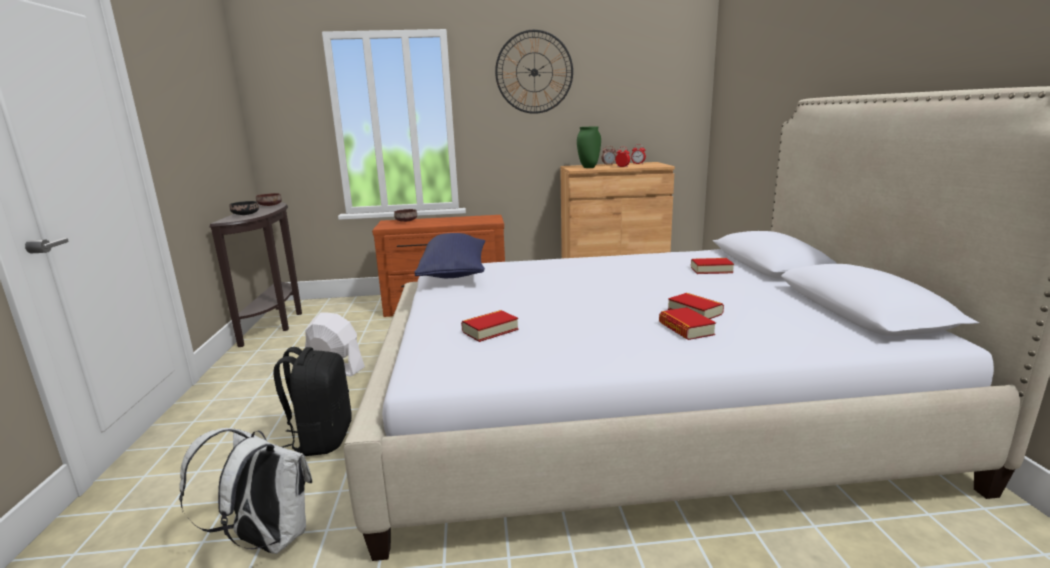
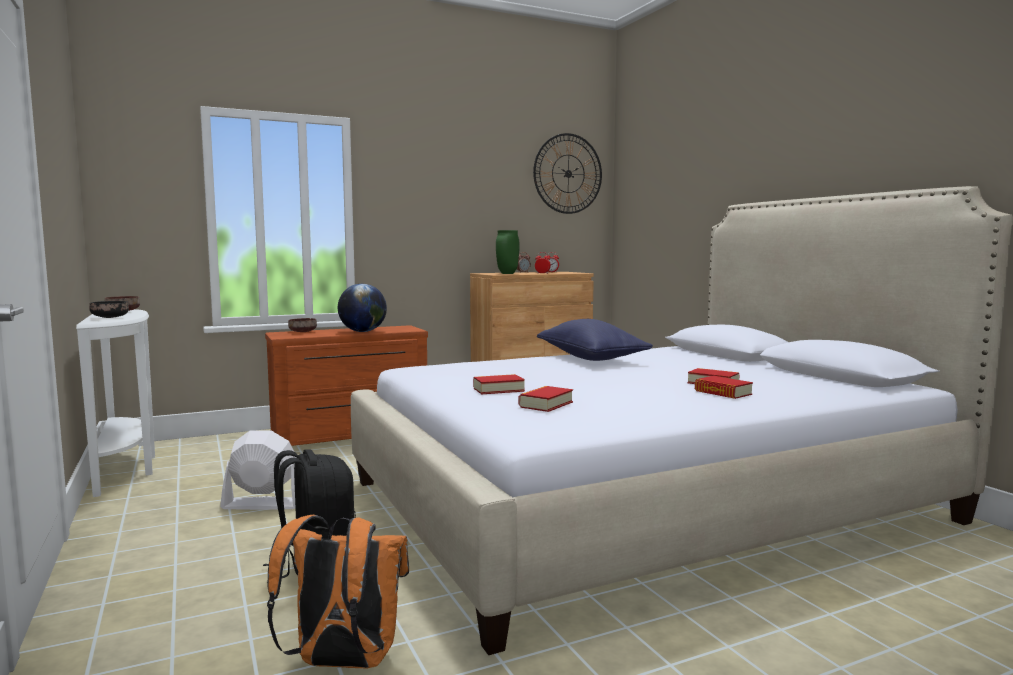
camera: 20 degrees left, 10 degrees down
white backpack [179,428,312,554] -> orange backpack [267,515,409,668]
brown console table [209,202,302,347] -> white console table [76,309,155,497]
blue pillow [415,233,485,278] -> blue pillow moved to [537,319,653,361]
wall clock [495,30,573,114] -> wall clock moved to [533,133,602,214]
book [691,258,734,274] -> book moved to [473,374,525,394]
none -> globe [338,284,387,332]

